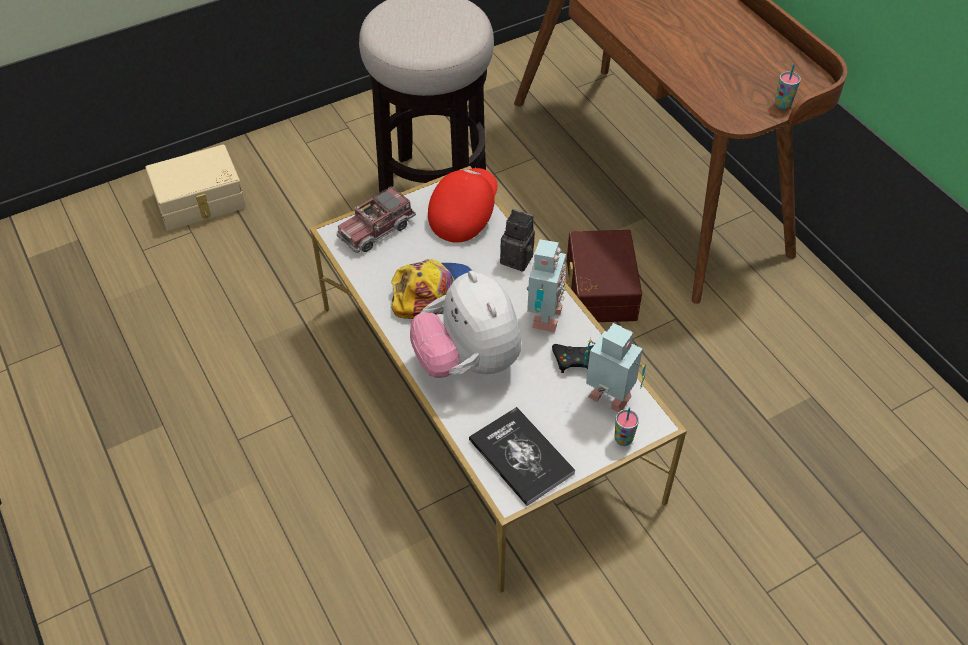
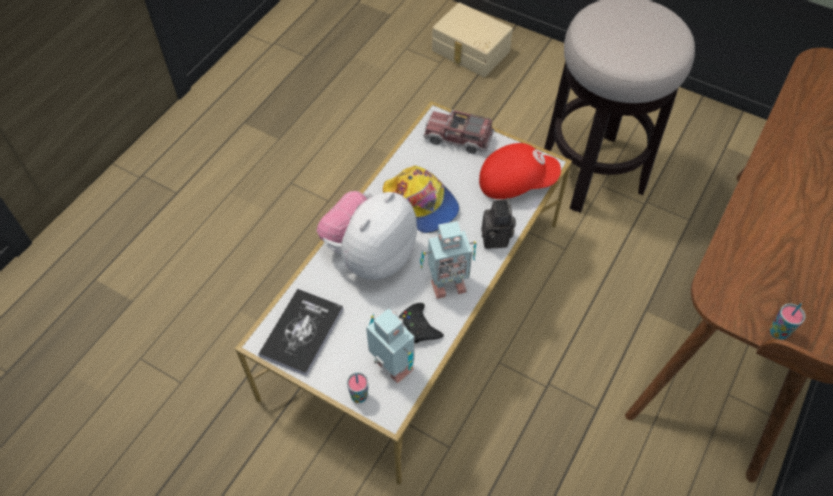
camera: 60 degrees right, 5 degrees up
brown storage box [566,230,642,322] -> none
toy robot [583,323,646,412] -> toy robot turned 45 degrees counterclockwise [366,308,415,383]

